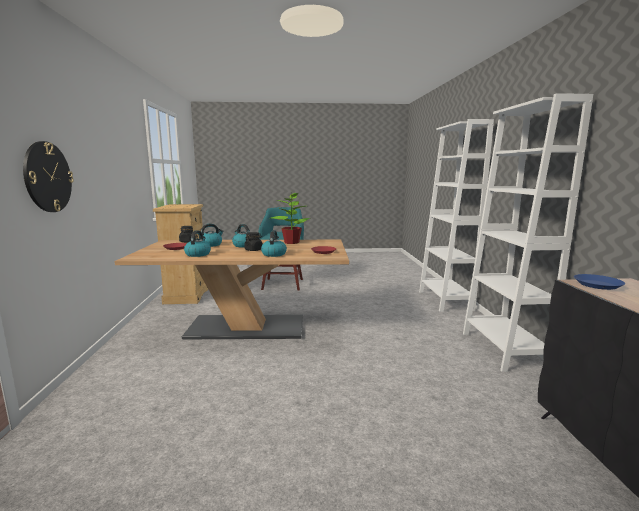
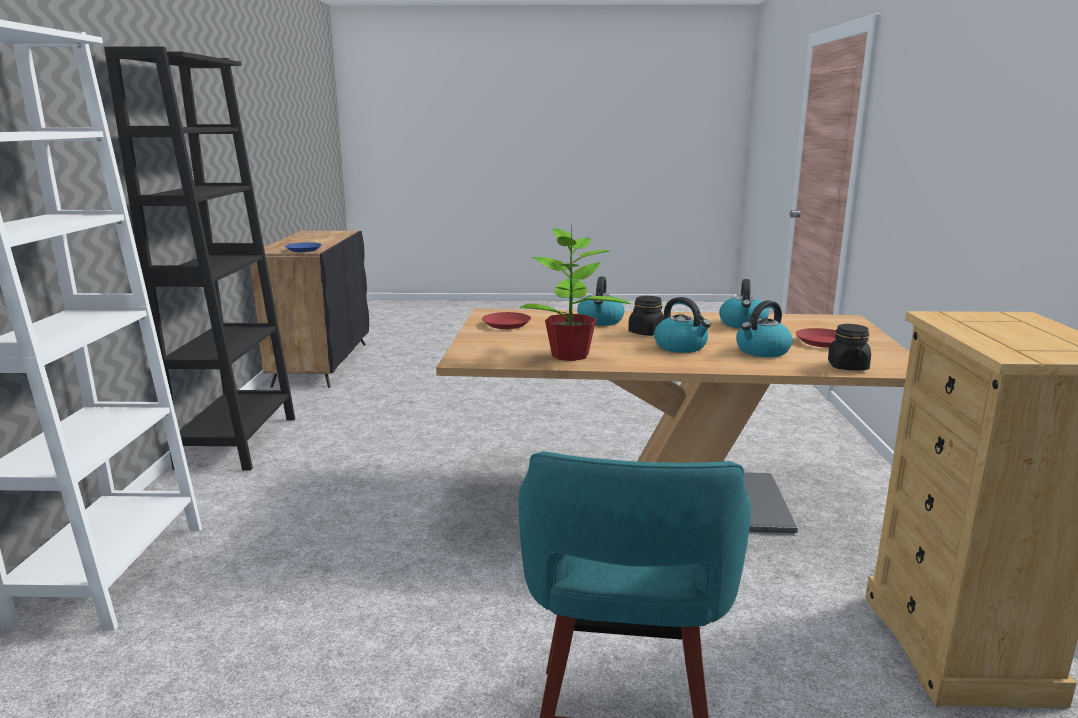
camera: 175 degrees left, 5 degrees up
wall clock [23,141,74,212] -> none
white bookcase [463,93,593,372] -> black bookcase [104,47,295,471]

